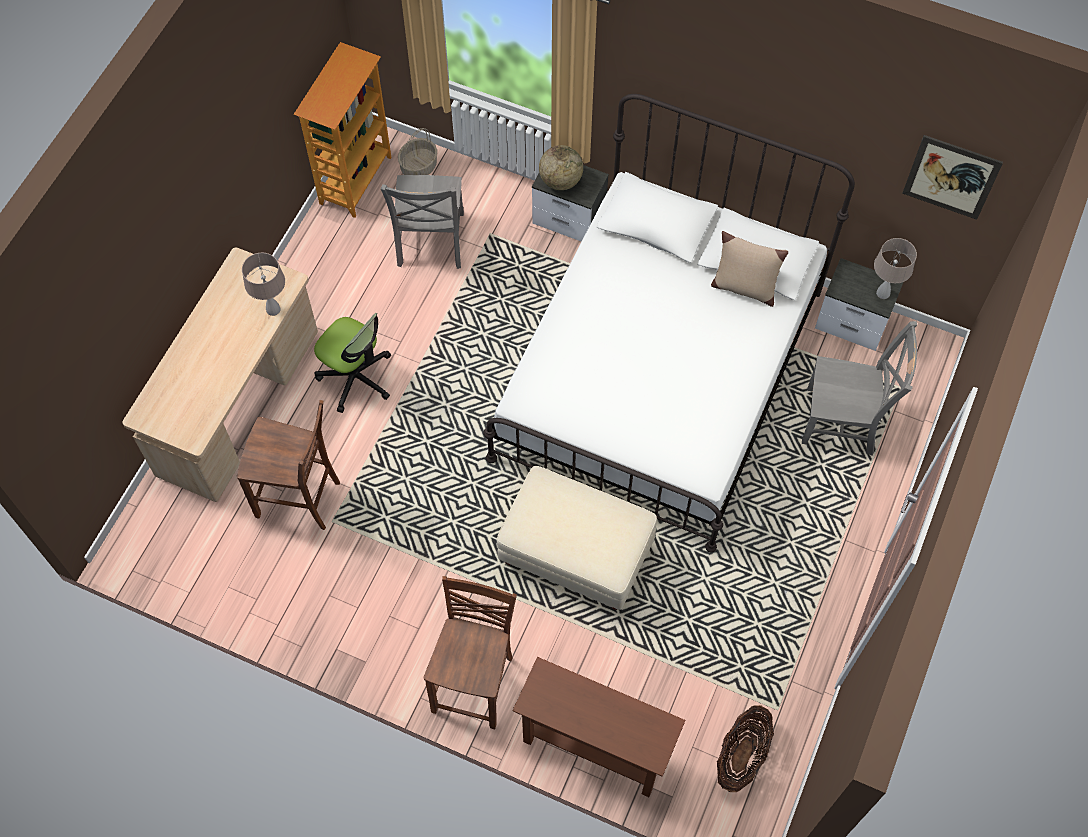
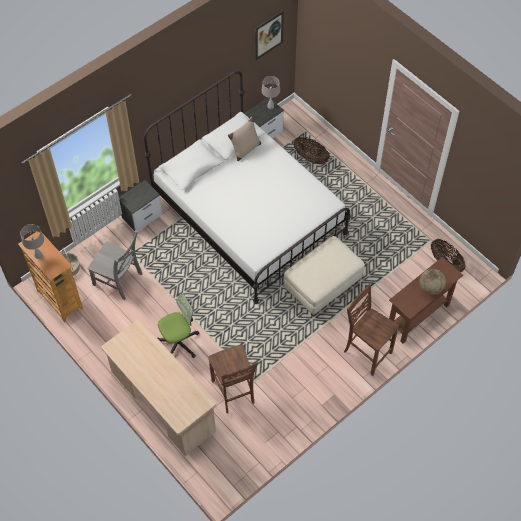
camera: 65 degrees left, 5 degrees down
brown chair [237,400,340,530] -> brown chair turned 120 degrees clockwise [208,344,258,413]
beige table lamp [242,253,285,316] -> beige table lamp moved to [20,224,44,259]
globe [539,145,583,190] -> globe moved to [420,269,446,295]
grey chair [802,321,917,456] -> basket [293,137,330,164]

